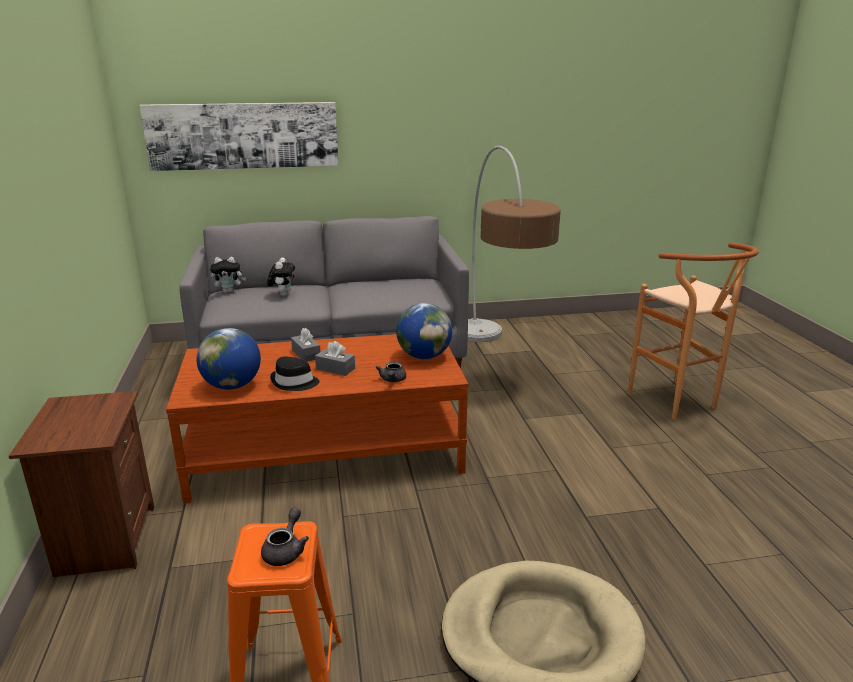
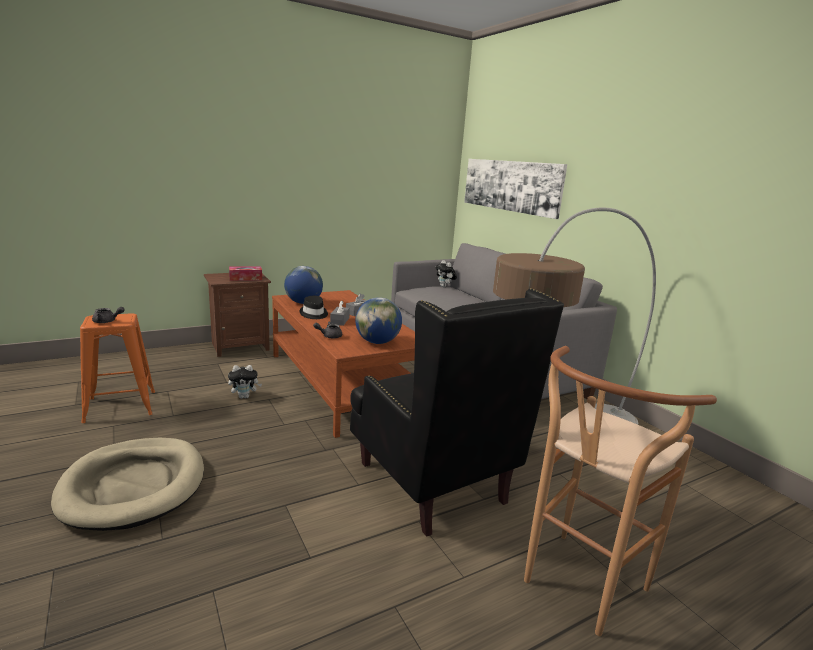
camera: 70 degrees right, 5 degrees down
plush toy [267,258,295,296] -> plush toy moved to [228,365,262,399]
none -> tissue box [229,266,262,281]
none -> black armchair [350,288,564,537]

